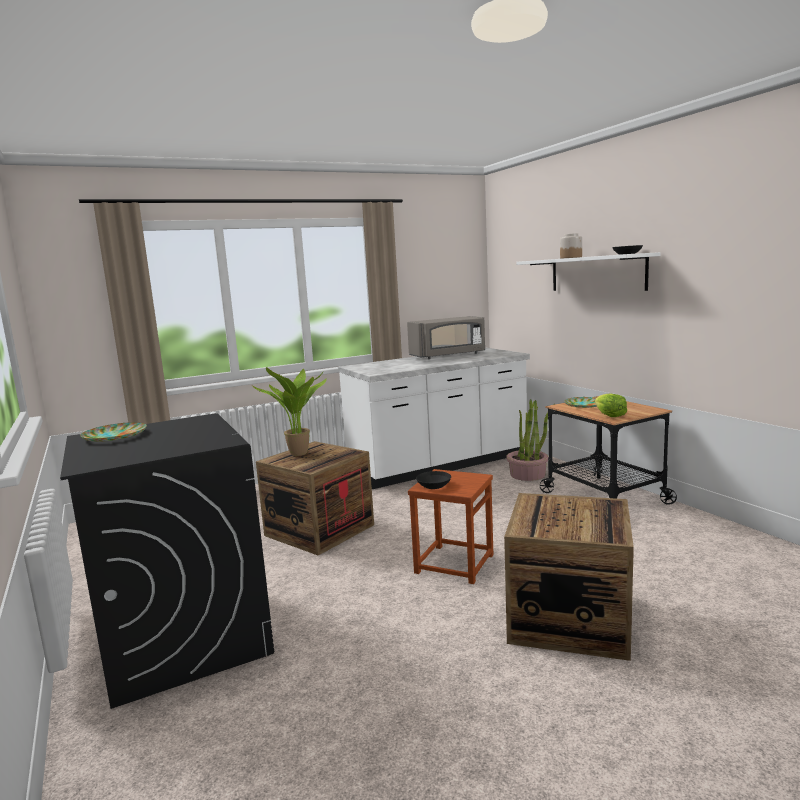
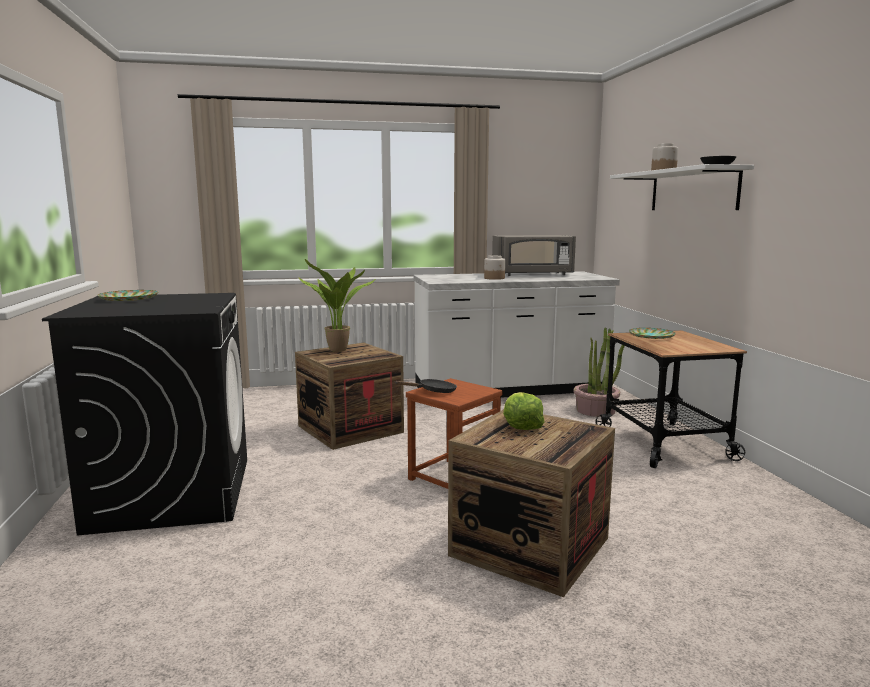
camera: 15 degrees right, 0 degrees up
black bowl [416,471,451,489] -> black frying pan [395,379,457,393]
lettuce [595,393,627,417] -> lettuce moved to [503,392,545,430]
none -> jar [484,255,505,280]

